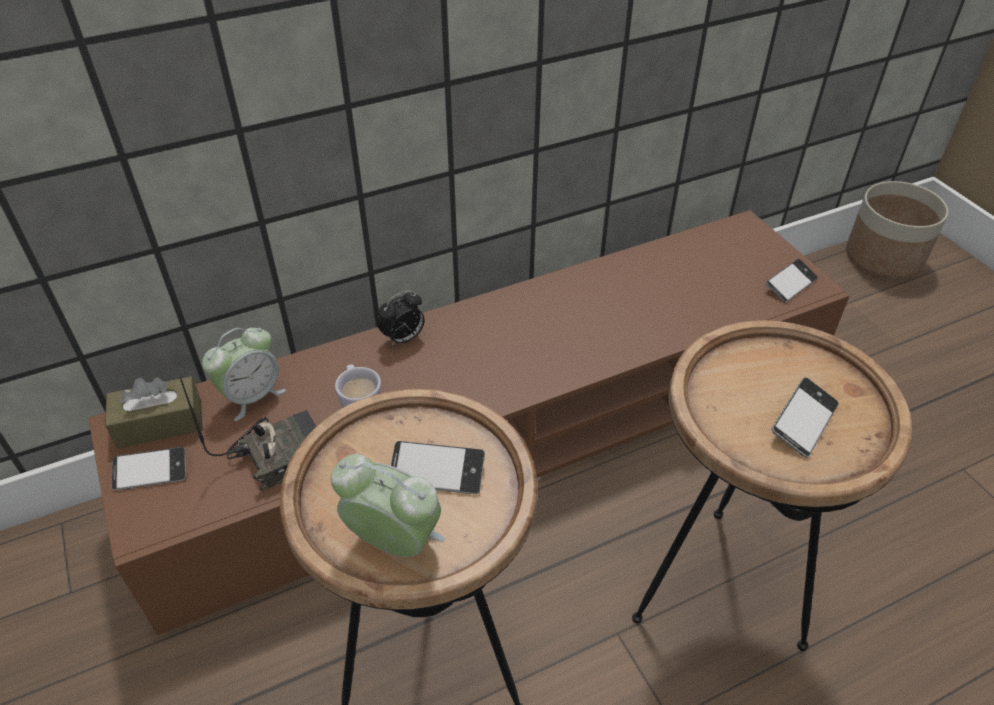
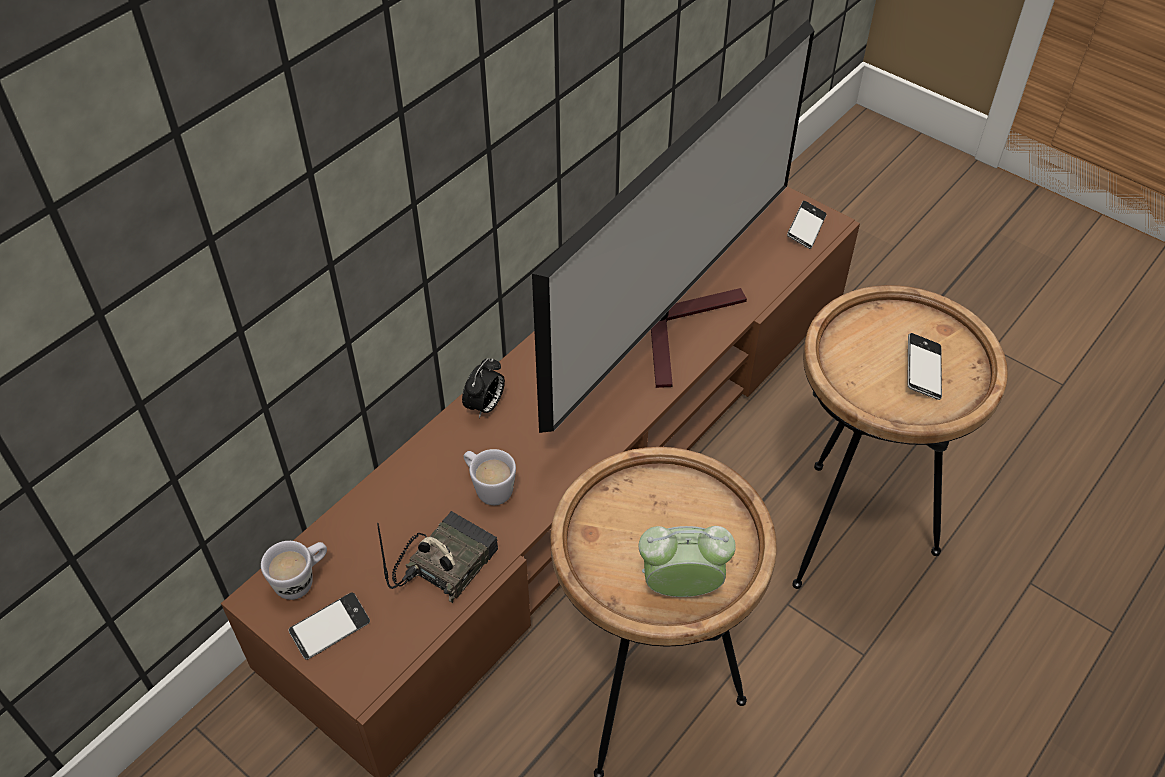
camera: 25 degrees left, 5 degrees up
brown tissue box [105,377,203,449] -> white mug [261,541,327,600]
alarm clock [202,328,286,421] -> none
phone [391,441,485,494] -> none
planter [846,181,948,279] -> none
none -> television [532,19,815,433]

